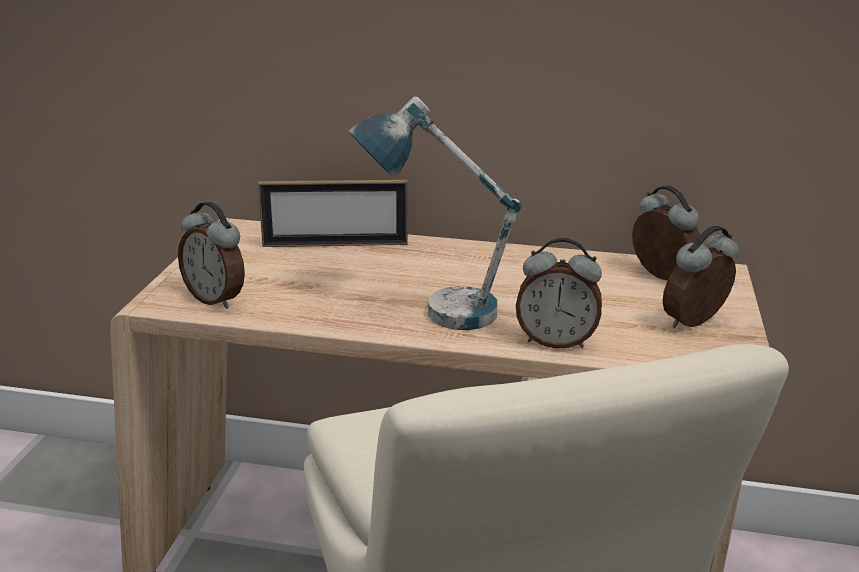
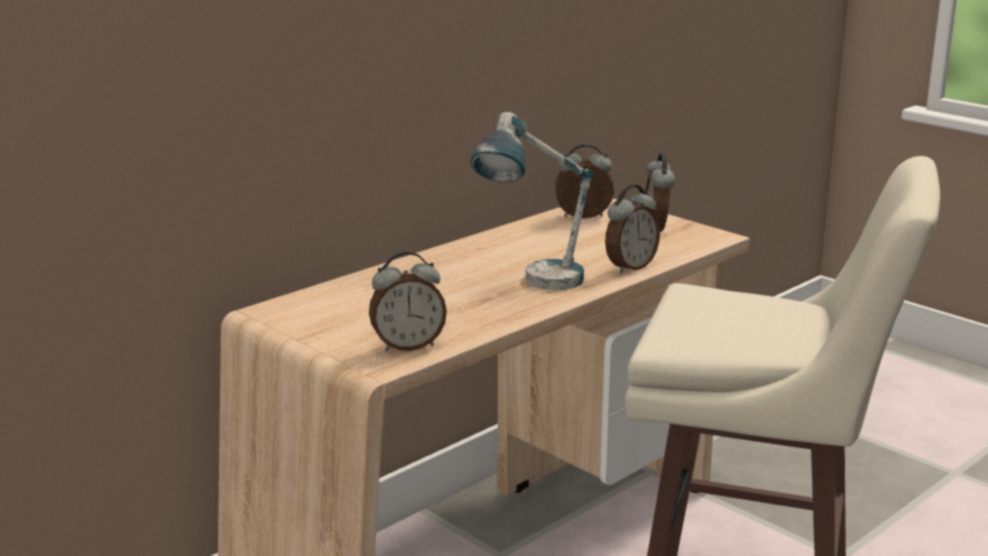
camera: 55 degrees left, 5 degrees down
picture frame [258,180,408,247] -> none

